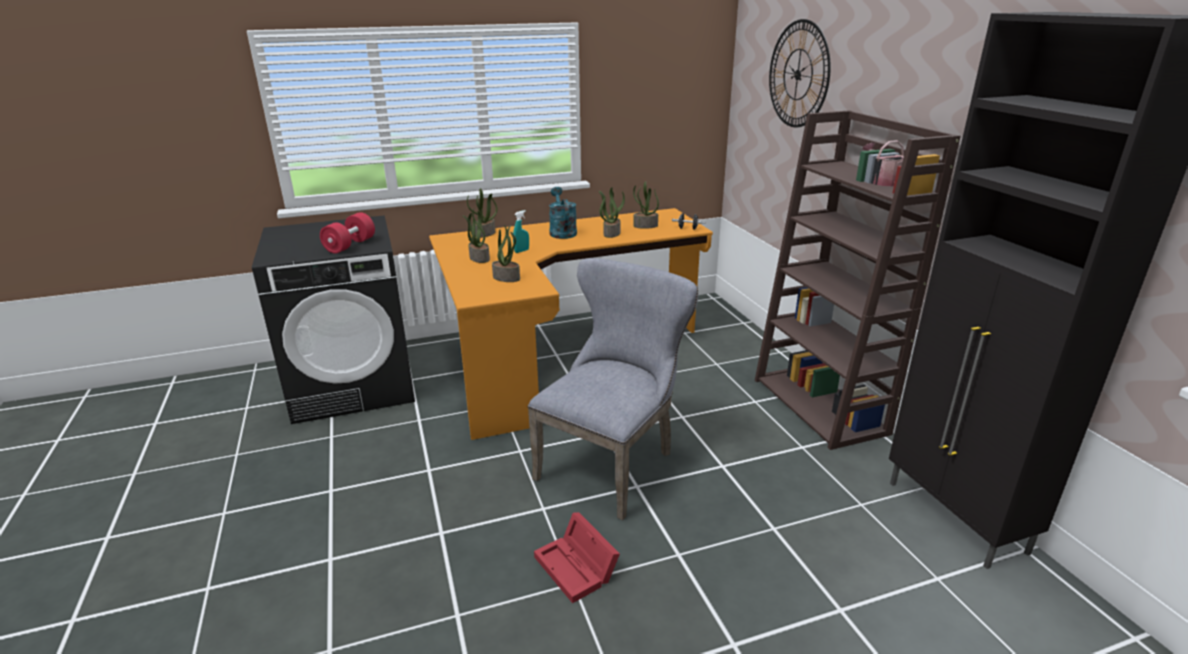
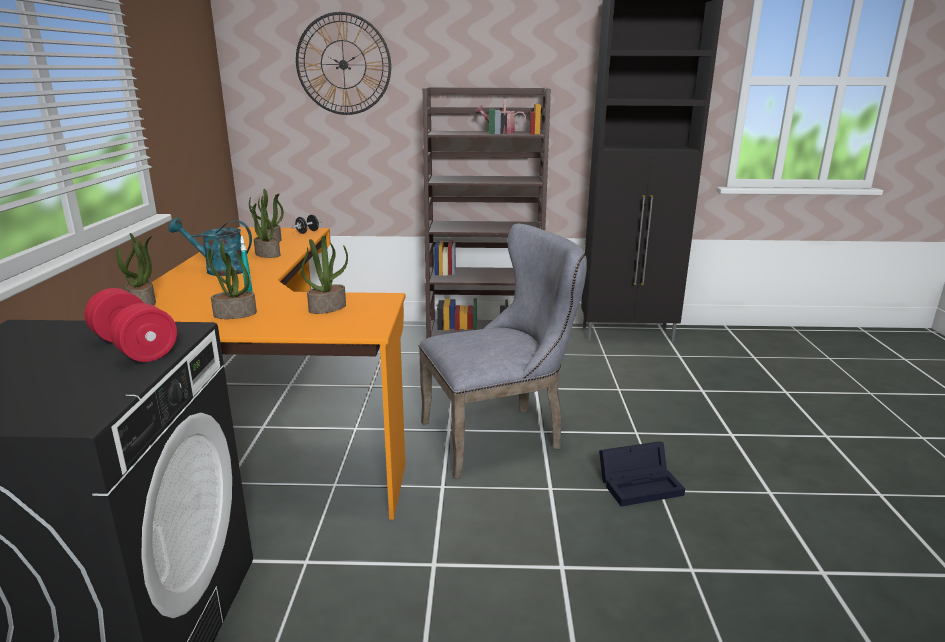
camera: 70 degrees left, 5 degrees down
grey chair [528,258,698,520] -> grey chair turned 105 degrees clockwise [419,224,587,479]
red storage box [534,512,620,603] -> black storage box [599,441,685,506]

